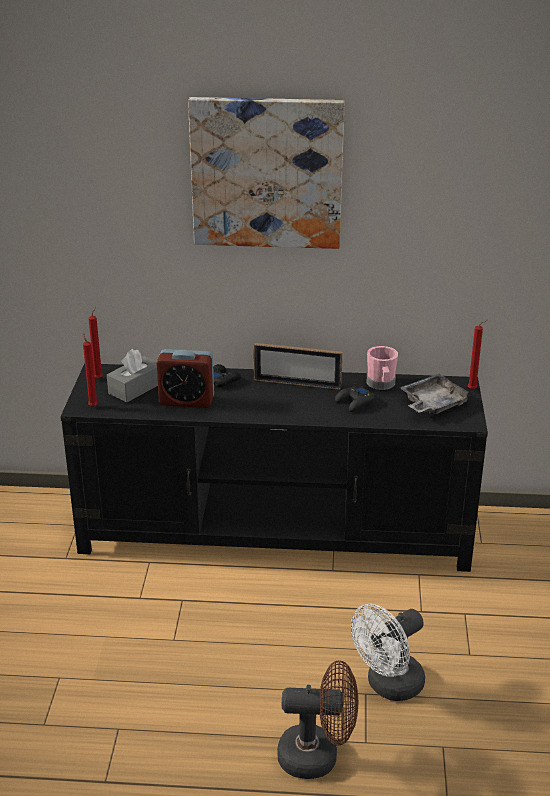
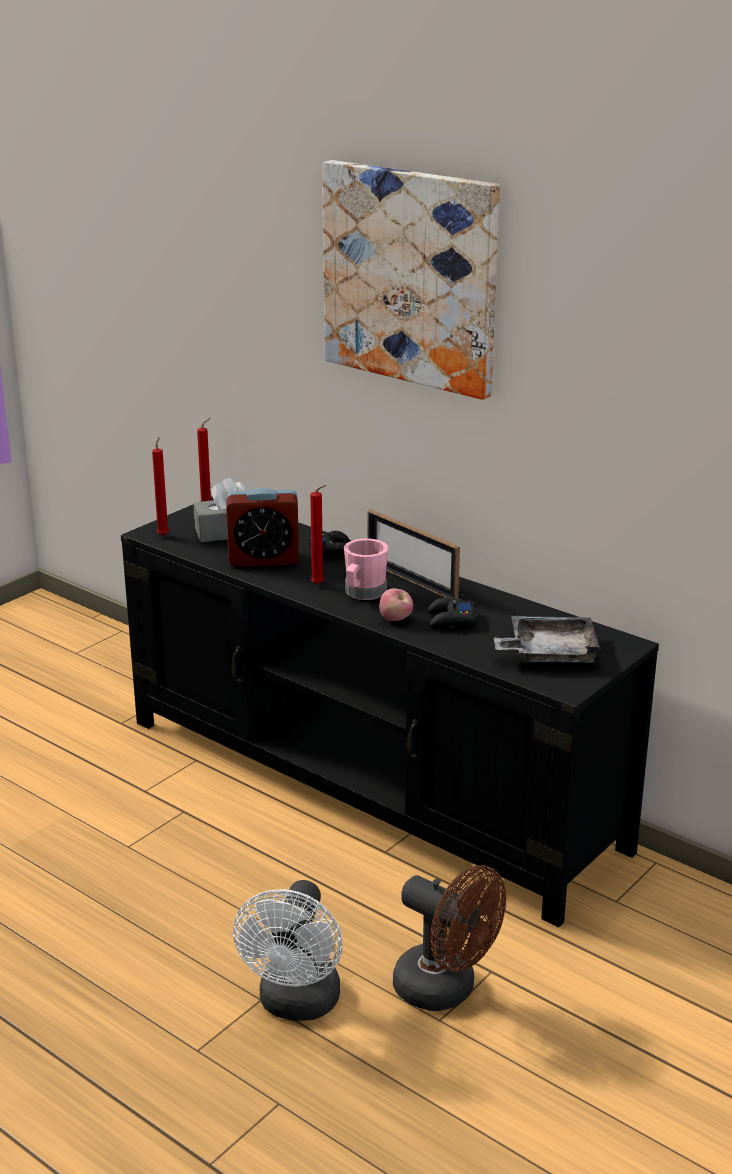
camera: 35 degrees right, 5 degrees down
alarm clock [156,349,214,408] -> alarm clock turned 45 degrees counterclockwise [226,488,299,567]
brown fan [277,661,358,779] -> brown fan moved to [393,865,506,1011]
white fan [351,604,425,701] -> white fan turned 75 degrees counterclockwise [233,880,343,1021]
pink mug [366,346,398,390] -> pink mug moved to [344,538,388,600]
red candle [468,320,487,390] -> red candle moved to [310,485,327,585]
none -> apple [379,589,413,621]

